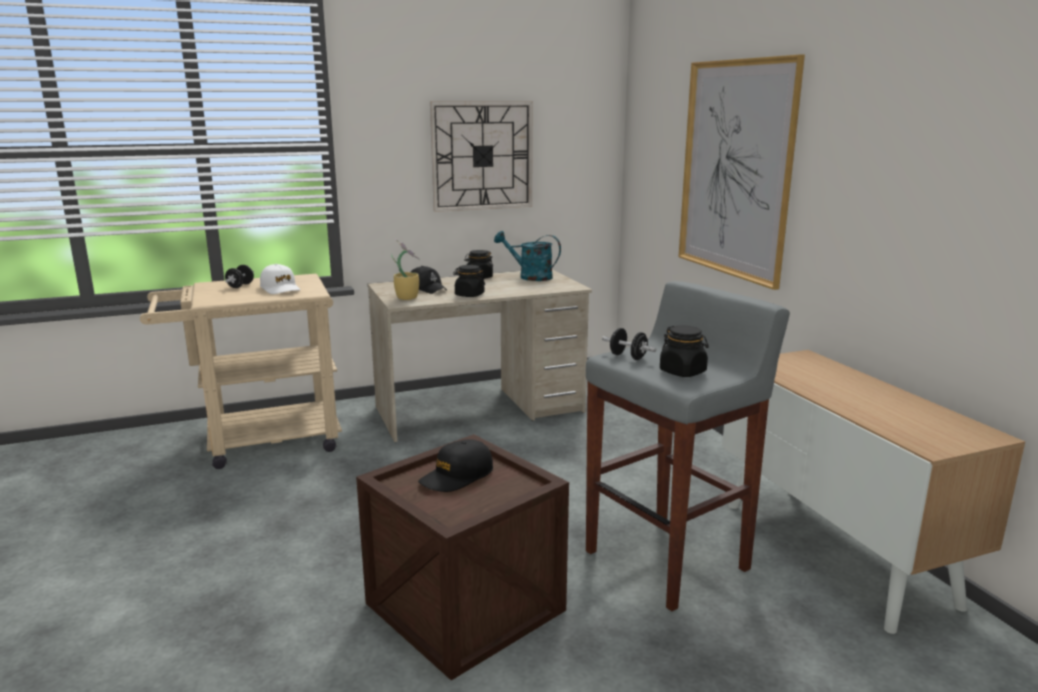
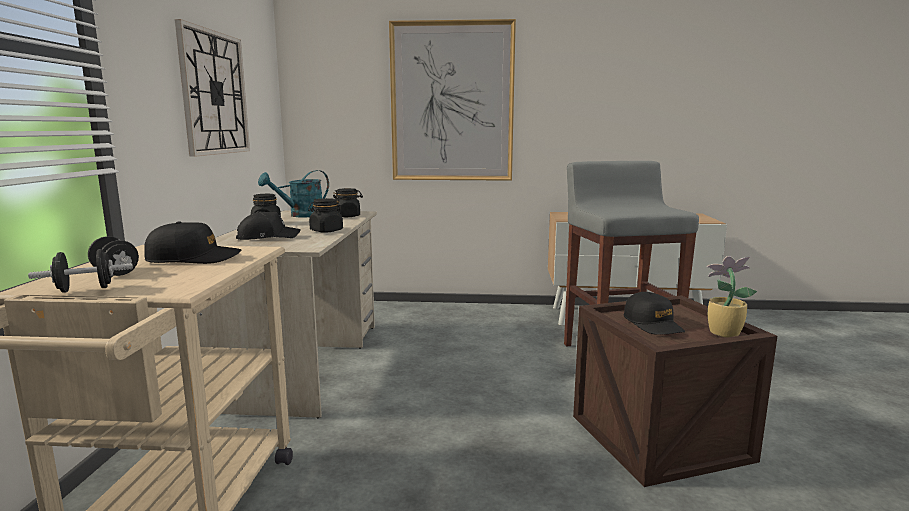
camera: 65 degrees left, 5 degrees down
white cap [260,264,300,294] -> black cap [144,221,241,264]
potted plant [391,239,420,300] -> potted plant moved to [707,256,757,337]
black dumbbell [602,328,656,360] -> black dumbbell moved to [28,249,133,293]
black jar [660,325,709,377] -> black jar moved to [333,188,363,217]

